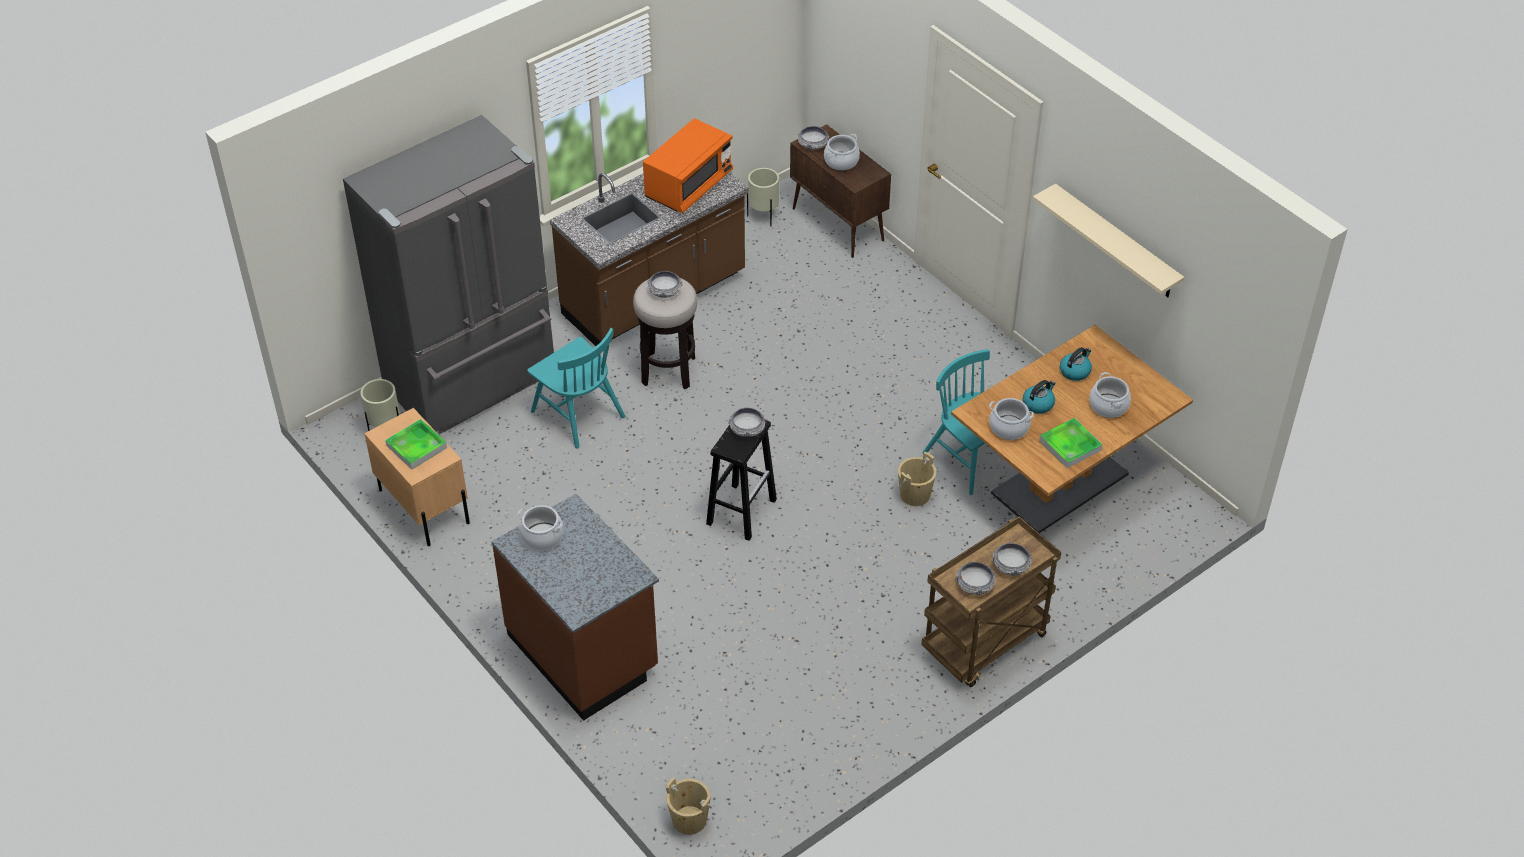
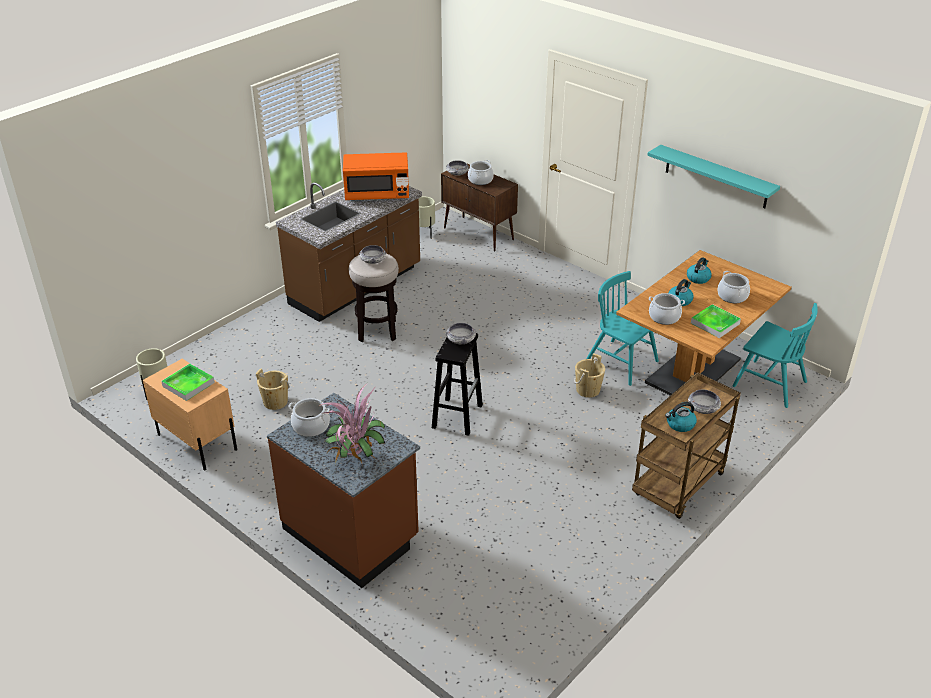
camera: 10 degrees left, 10 degrees down
grey fridge [343,115,554,437] -> none
turquoise chair [527,328,625,448] -> turquoise chair moved to [733,303,818,408]
orange microwave [643,118,733,213] -> orange microwave turned 60 degrees clockwise [343,153,409,200]
beige bucket [666,777,712,835] -> beige bucket moved to [256,368,290,410]
bowl [956,561,996,595] -> kettle [665,402,697,432]
beige shelf [1033,184,1184,297] -> turquoise shelf [647,145,780,208]
none -> potted plant [318,386,385,464]

